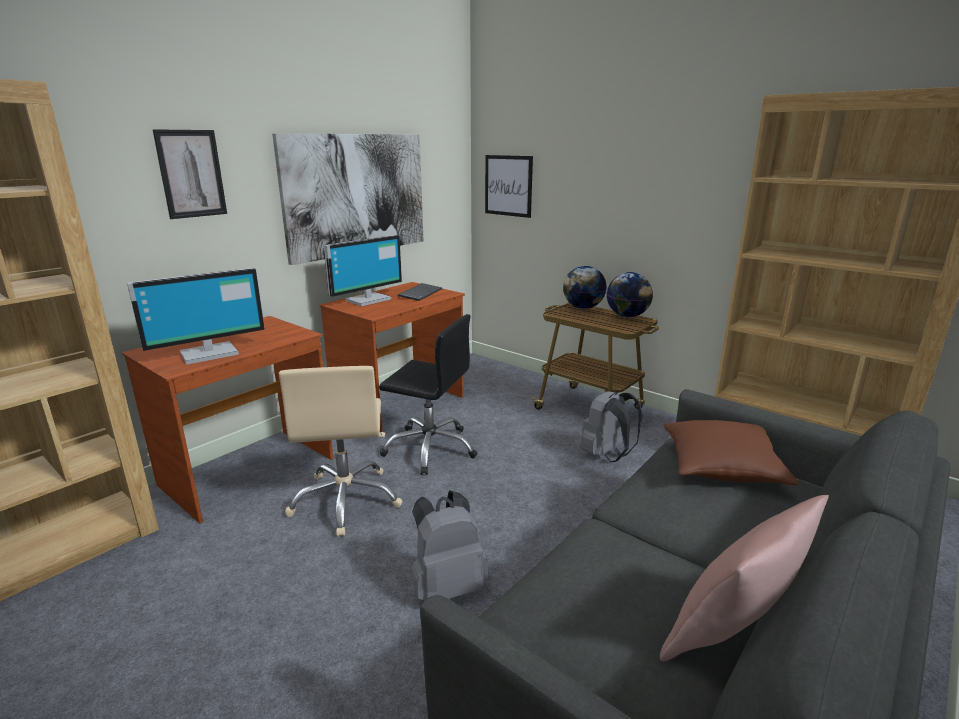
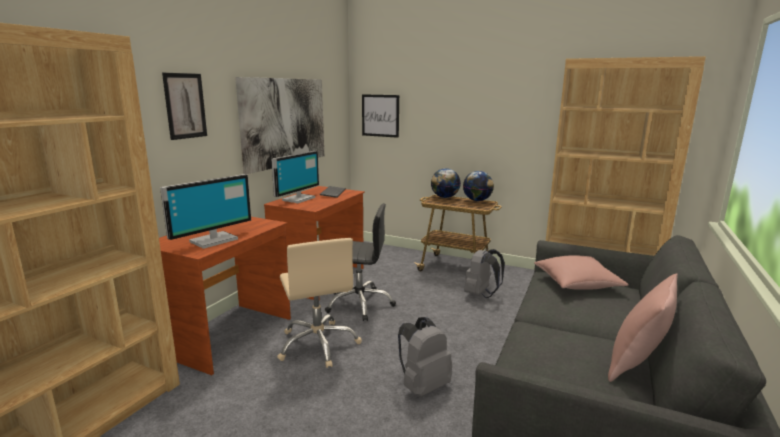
camera: 15 degrees left, 5 degrees down
brown pillow [663,420,799,485] -> pink pillow [534,255,629,290]

